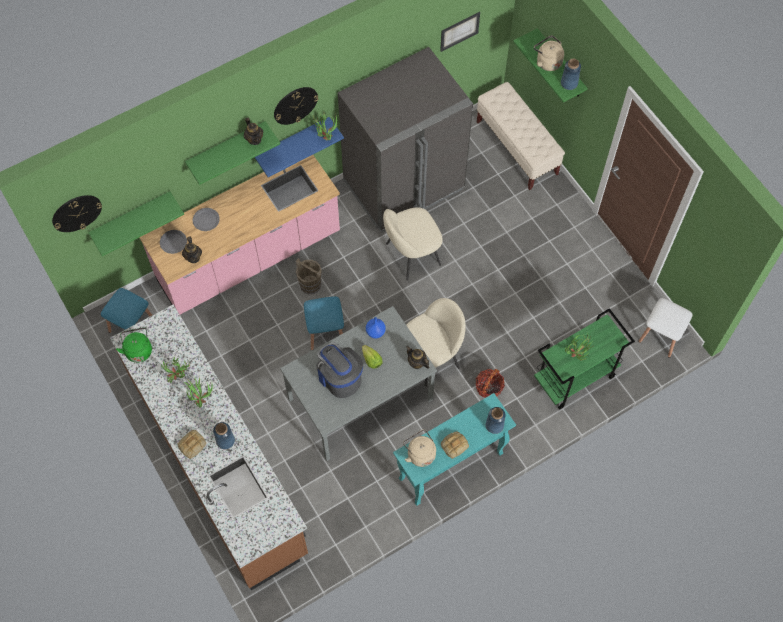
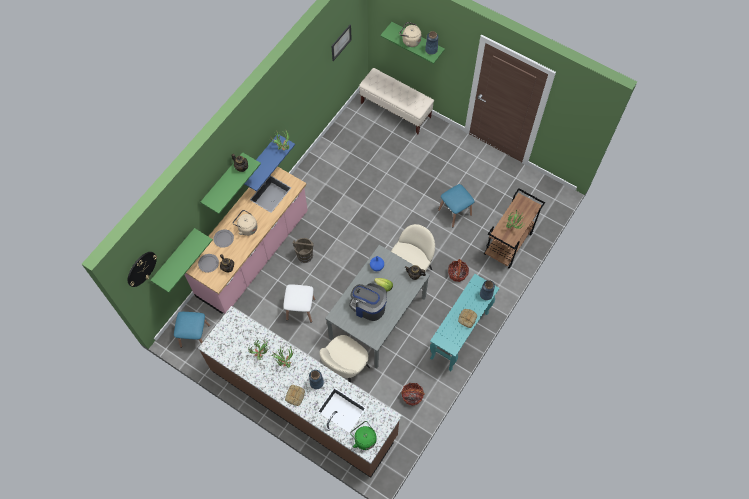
camera: 25 degrees left, 0 degrees up
green kettle [116,327,152,363] -> green kettle moved to [350,421,376,450]
wall clock [274,87,318,125] -> none
blue stool [304,296,344,350] -> blue stool moved to [438,184,475,227]
grey fridge [338,47,473,233] -> none
beige chair [383,207,443,281] -> beige chair moved to [319,335,370,383]
beige kettle [403,429,436,467] -> beige kettle moved to [233,210,258,236]
green cart [534,308,635,410] -> brown cart [484,188,545,269]
white stool [638,298,693,358] -> white stool moved to [283,284,315,323]
none -> basket [401,383,425,406]

